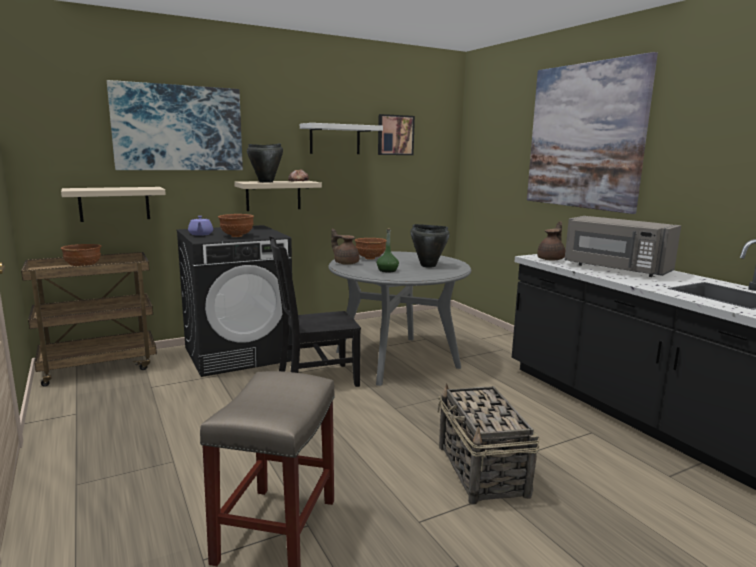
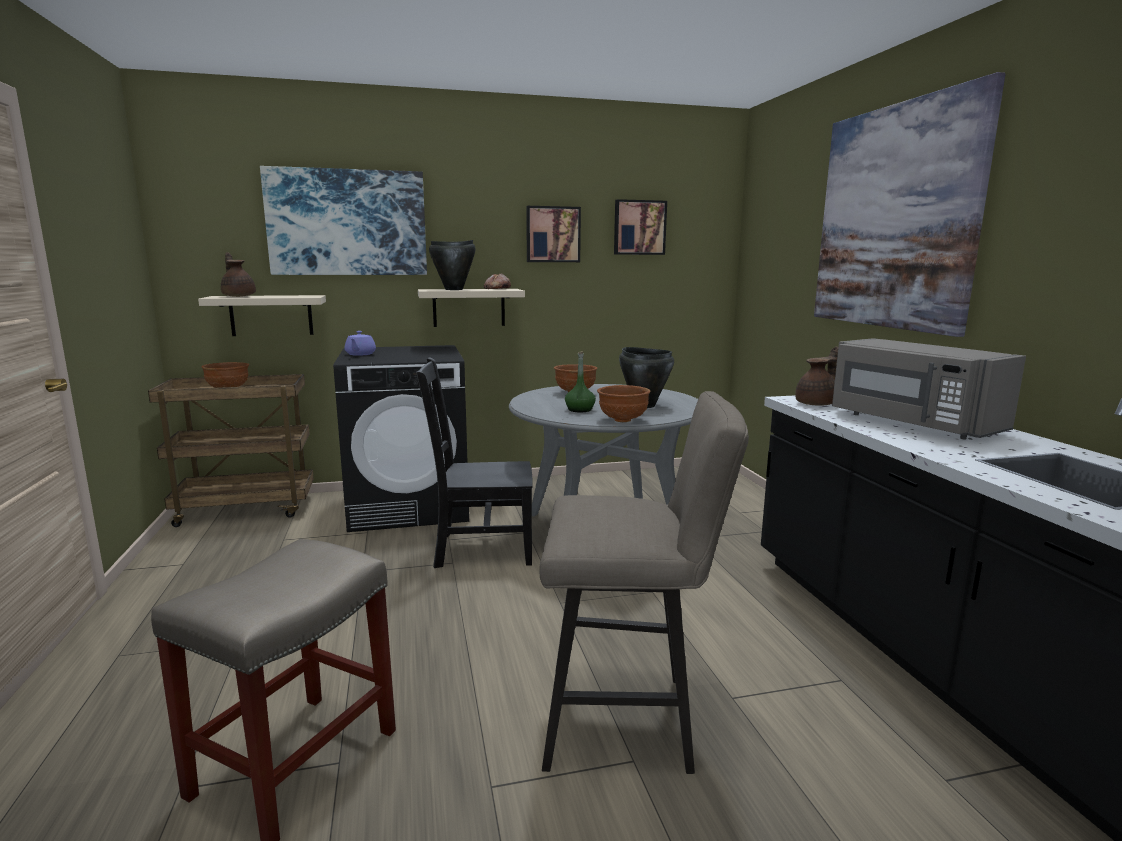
camera: 15 degrees right, 0 degrees up
brown bowl [218,214,254,237] -> brown bowl moved to [597,385,650,422]
white shelf [300,123,383,154] -> picture [526,206,581,262]
brown teapot [331,228,360,265] -> brown teapot moved to [221,252,256,297]
basket [438,383,540,504] -> beige stool [539,391,749,774]

